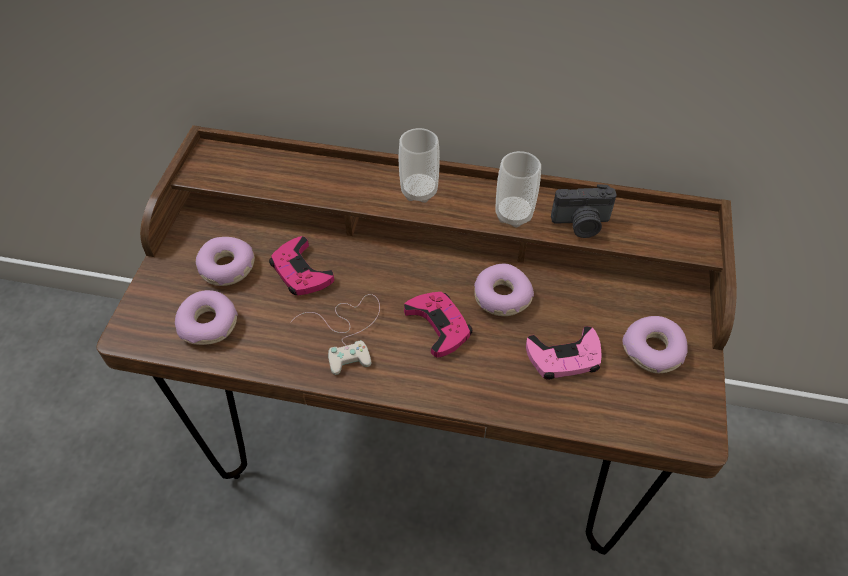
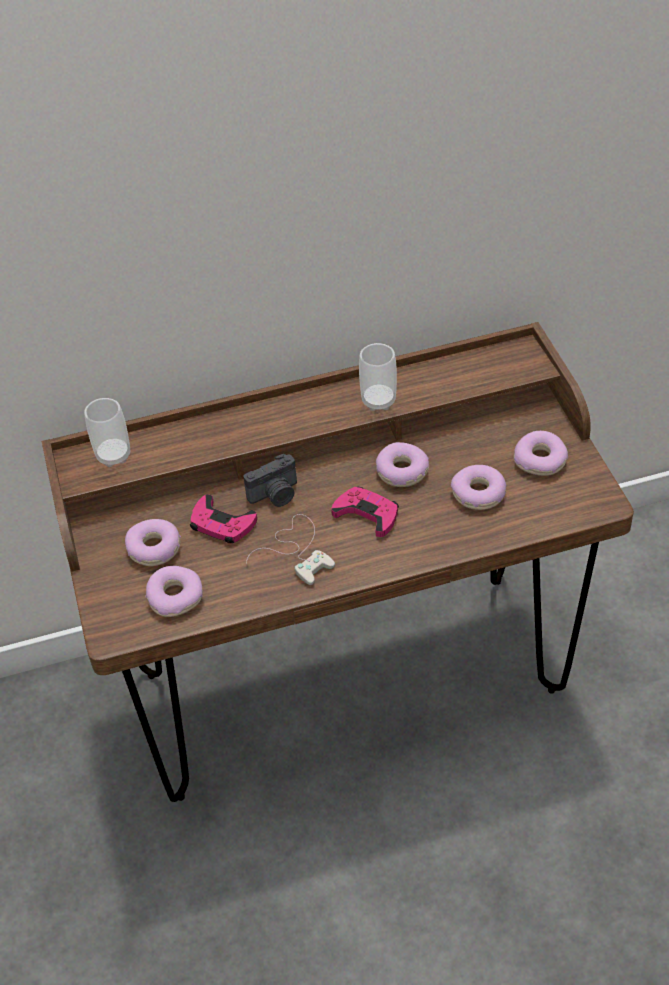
camera: 25 degrees left, 5 degrees down
cup [399,128,440,203] -> cup moved to [84,398,131,467]
pink game controller [526,326,602,380] -> donut [451,465,507,510]
camera [551,184,617,238] -> camera moved to [244,454,297,507]

